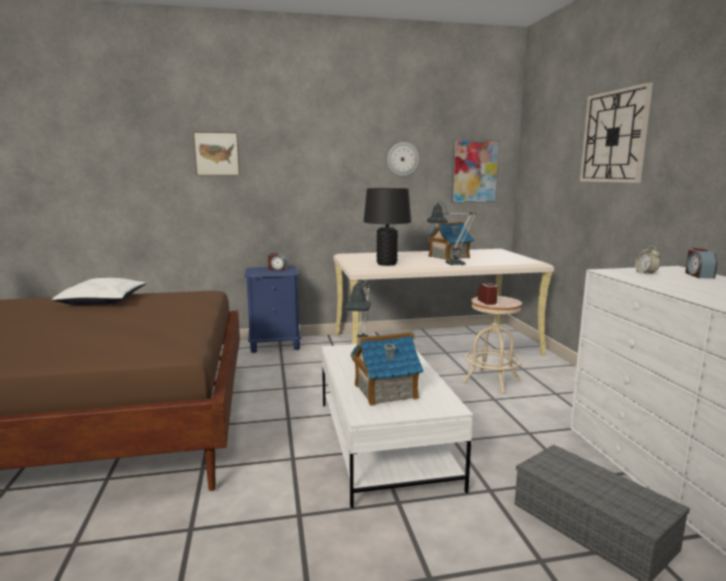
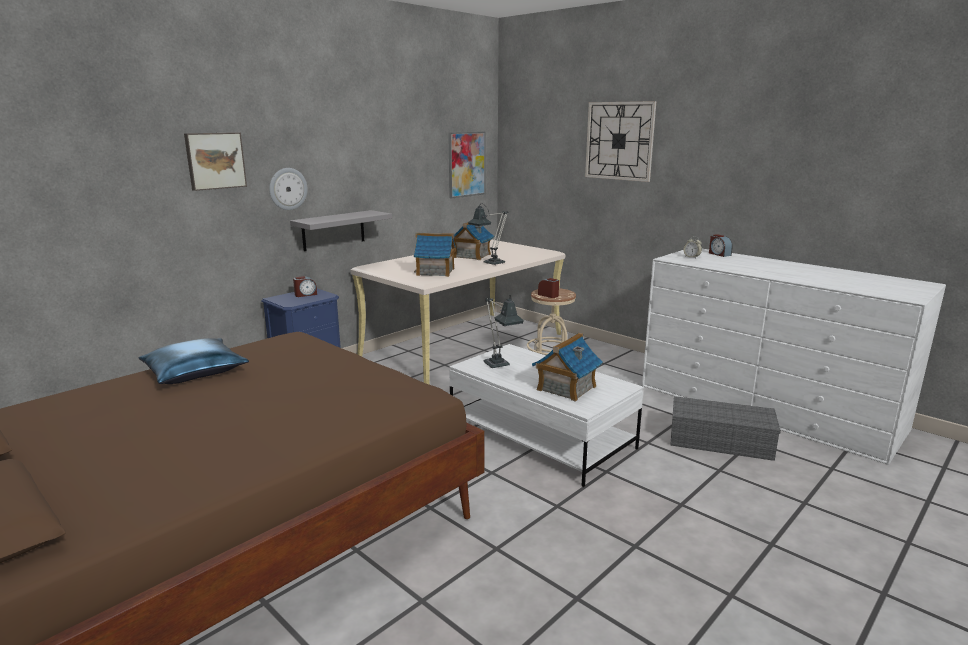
camera: 35 degrees left, 5 degrees up
white pillow [52,278,146,305] -> blue pillow [139,338,249,384]
black table lamp [364,188,411,266] -> toy house [414,233,456,277]
wall clock [387,142,420,177] -> wall clock moved to [269,168,308,210]
none -> grey shelf [290,210,392,251]

